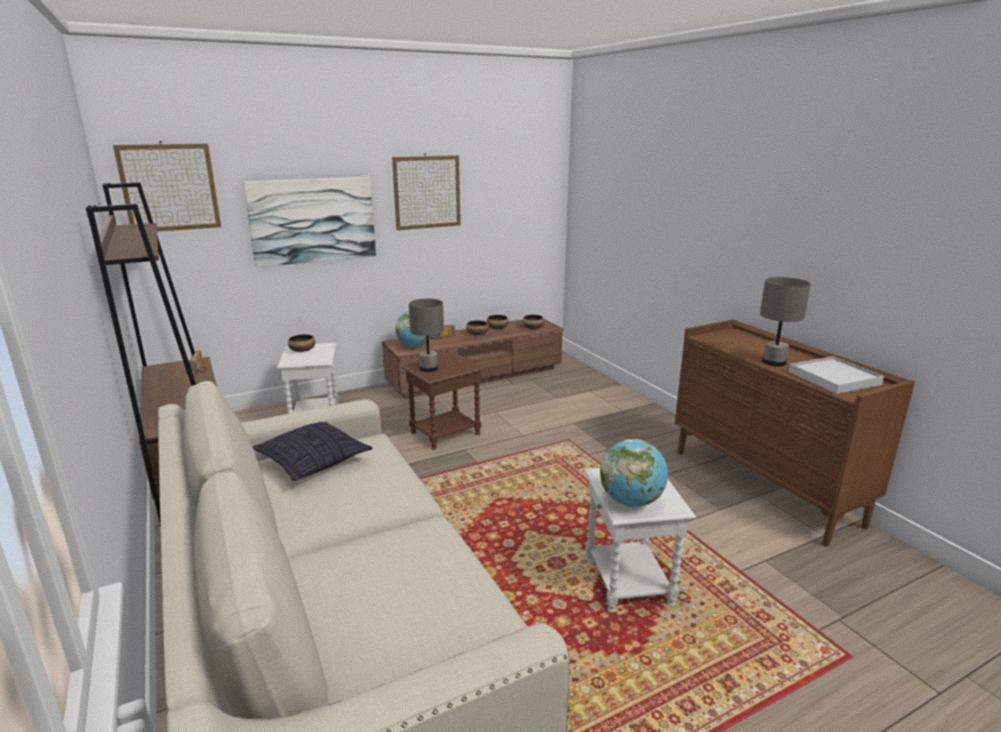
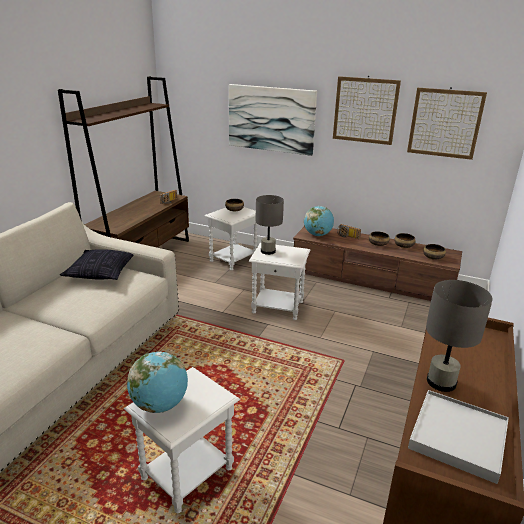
camera: 50 degrees right, 5 degrees up
picture [113,141,221,232] -> picture moved to [407,87,487,160]
brown side table [401,353,485,450] -> white side table [248,243,310,320]

